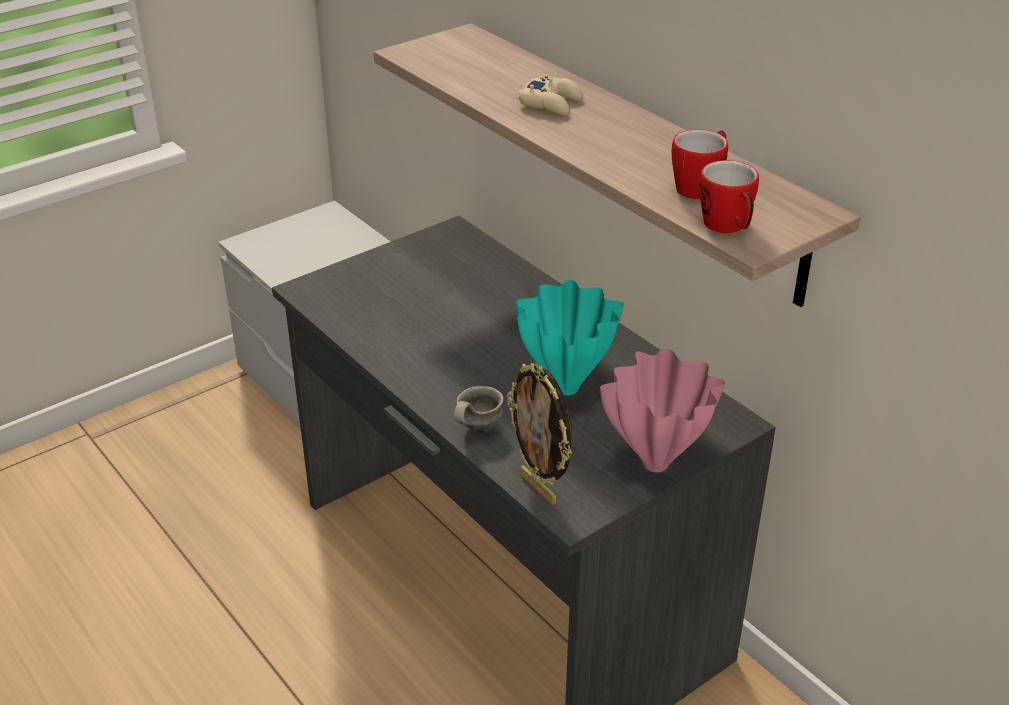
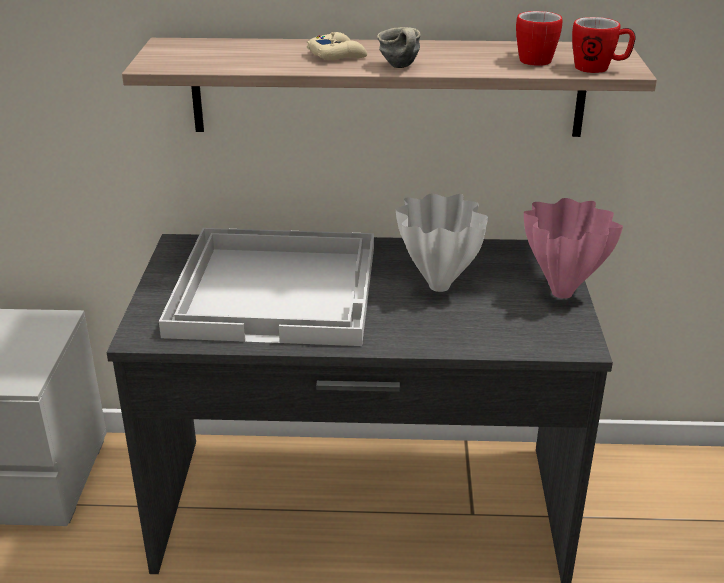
camera: 50 degrees left, 5 degrees down
grey mug [454,386,504,433] -> grey mug moved to [377,27,421,68]
picture frame [507,363,572,505] -> none
turquoise vase [516,280,624,395] -> white vase [395,193,488,292]
none -> white tray [159,228,374,346]

